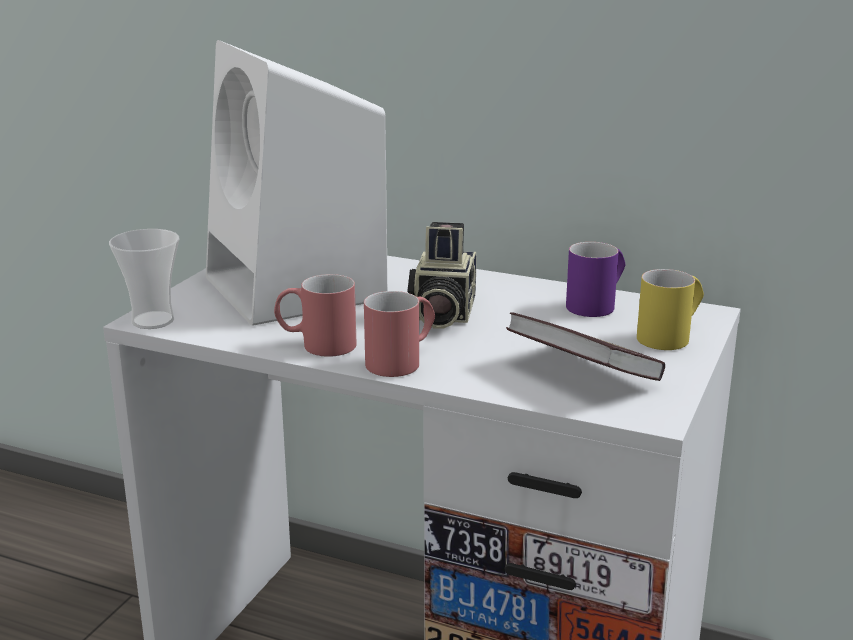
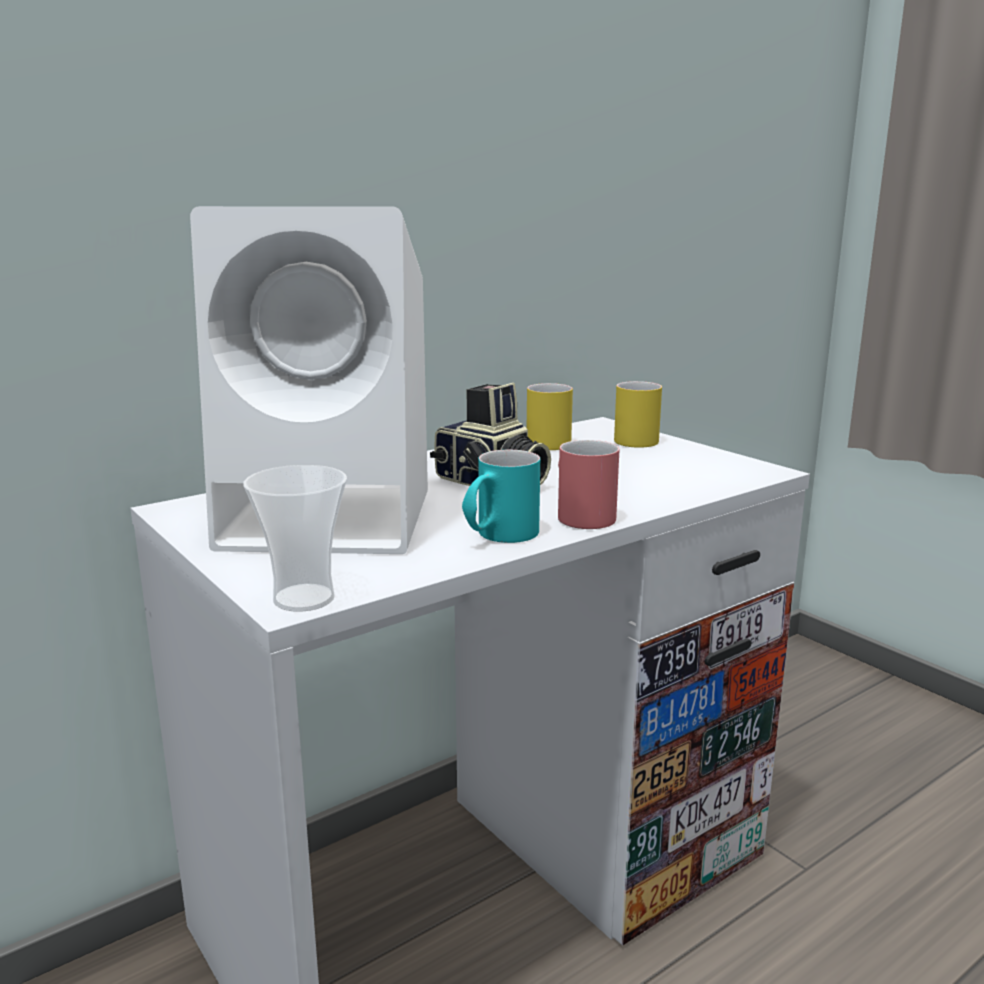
camera: 60 degrees left, 5 degrees down
red mug [274,274,357,357] -> turquoise mug [462,450,540,543]
book [506,312,665,381] -> none
purple mug [566,242,625,317] -> yellow mug [527,383,573,450]

